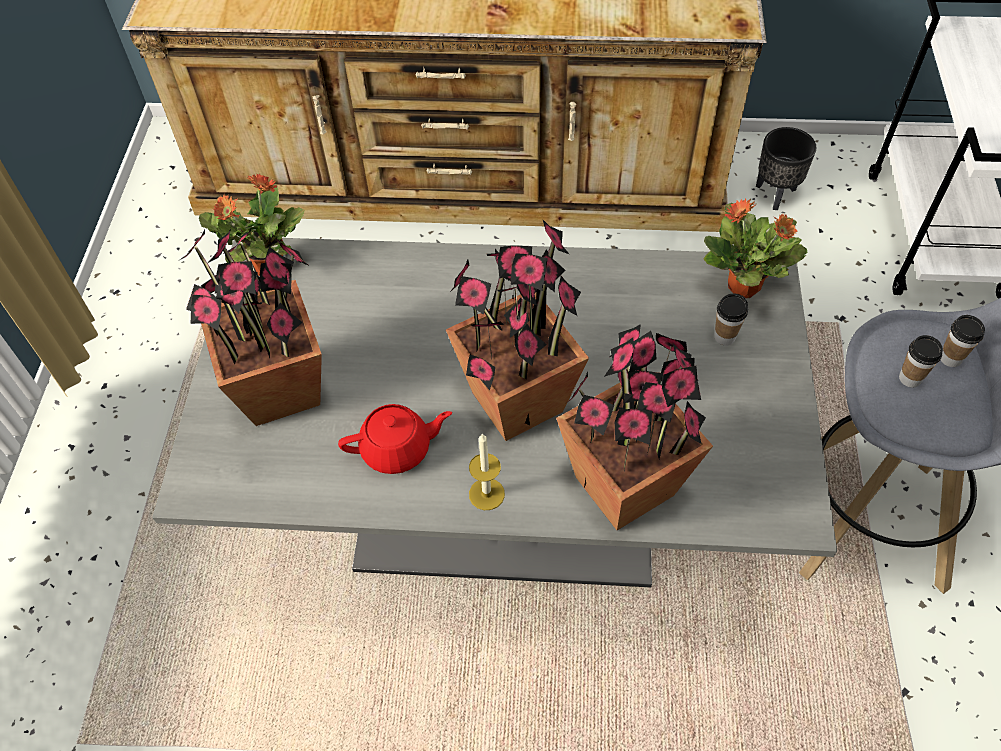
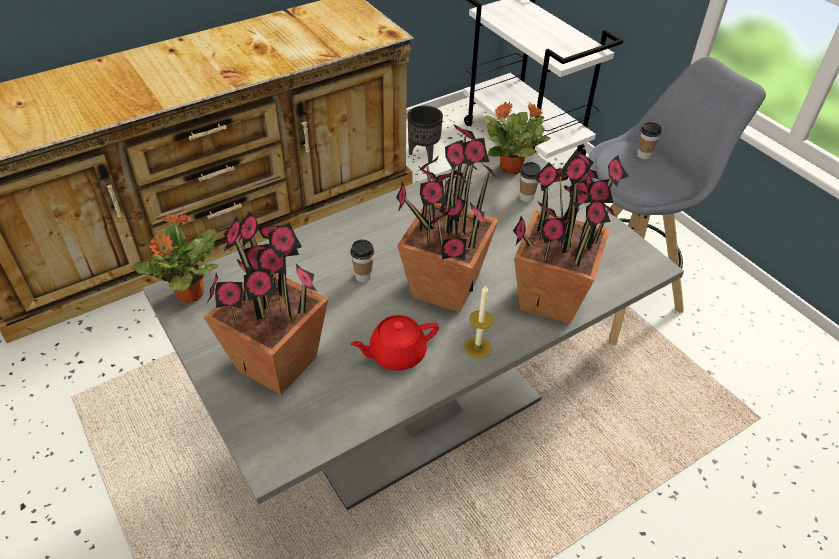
camera: 40 degrees left, 10 degrees down
red teapot [338,404,452,474] -> red teapot turned 150 degrees counterclockwise [350,315,439,370]
cup [899,335,943,387] -> cup moved to [350,240,374,282]

